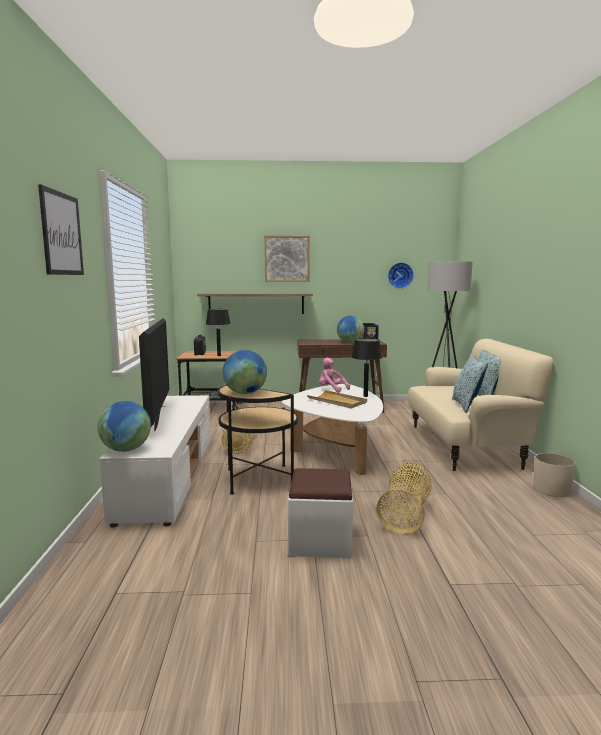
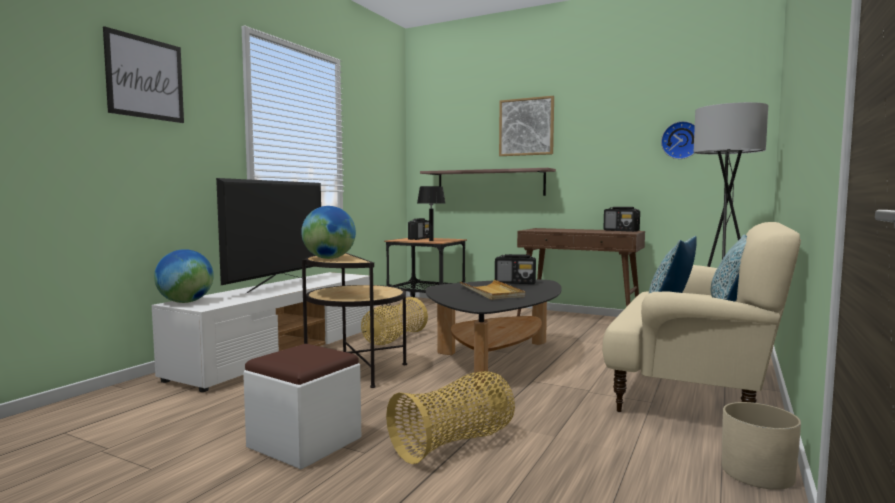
camera: 30 degrees right, 5 degrees down
white coffee table [282,384,383,475] -> black coffee table [426,280,562,391]
pink plush toy [319,357,350,393] -> radio [495,254,536,284]
globe [337,316,364,343] -> none
black table lamp [352,338,382,397] -> none

